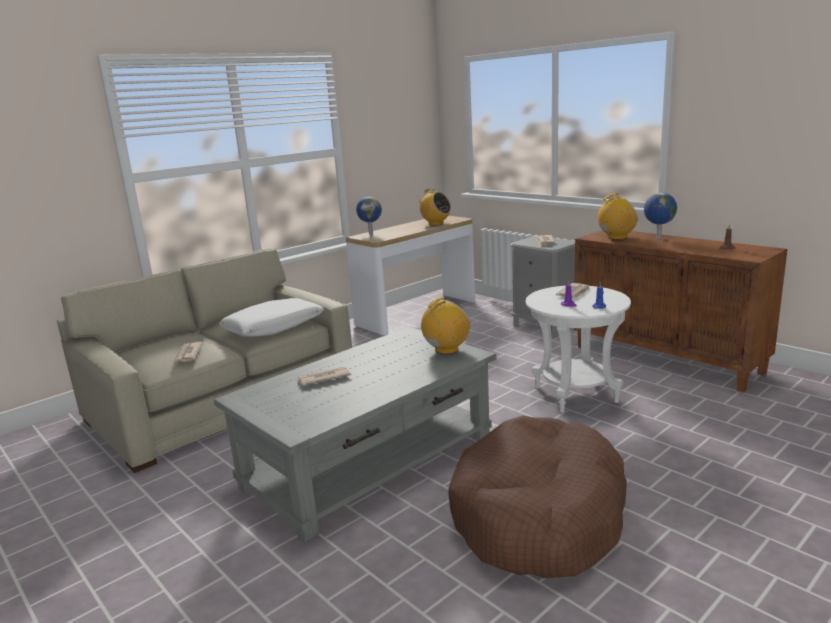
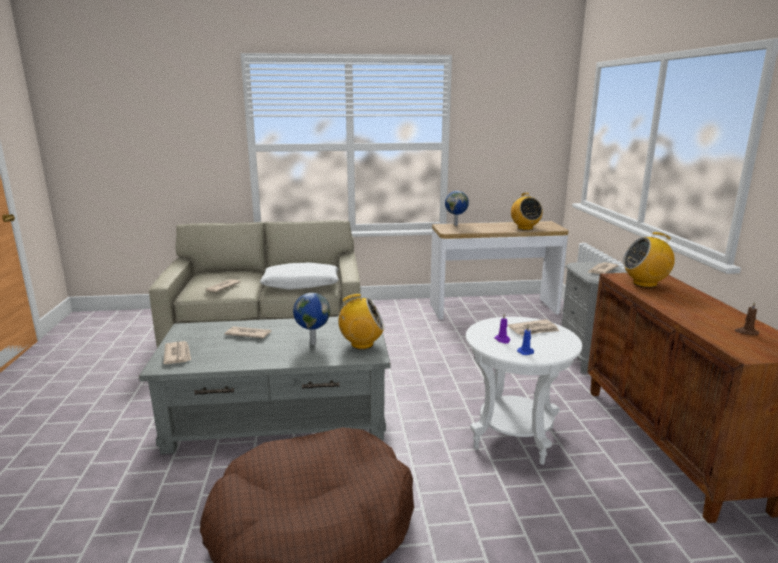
camera: 35 degrees right, 0 degrees up
radio [598,193,638,240] -> radio turned 150 degrees clockwise [623,232,675,288]
globe [644,193,677,239] -> globe moved to [293,293,330,345]
none -> newspaper [163,341,191,364]

